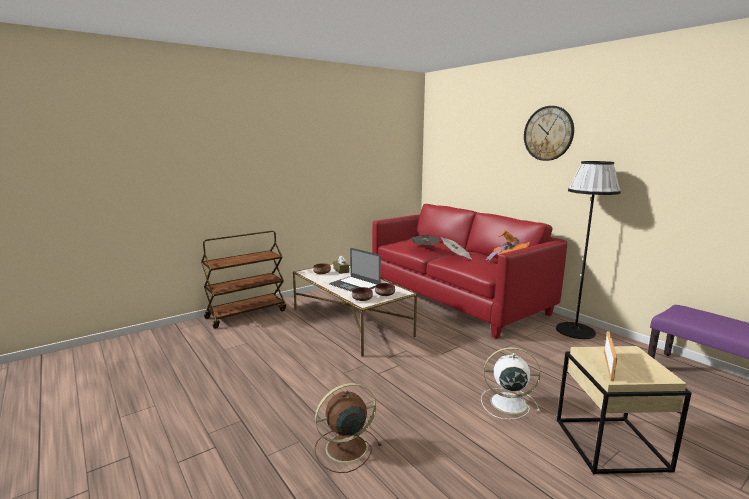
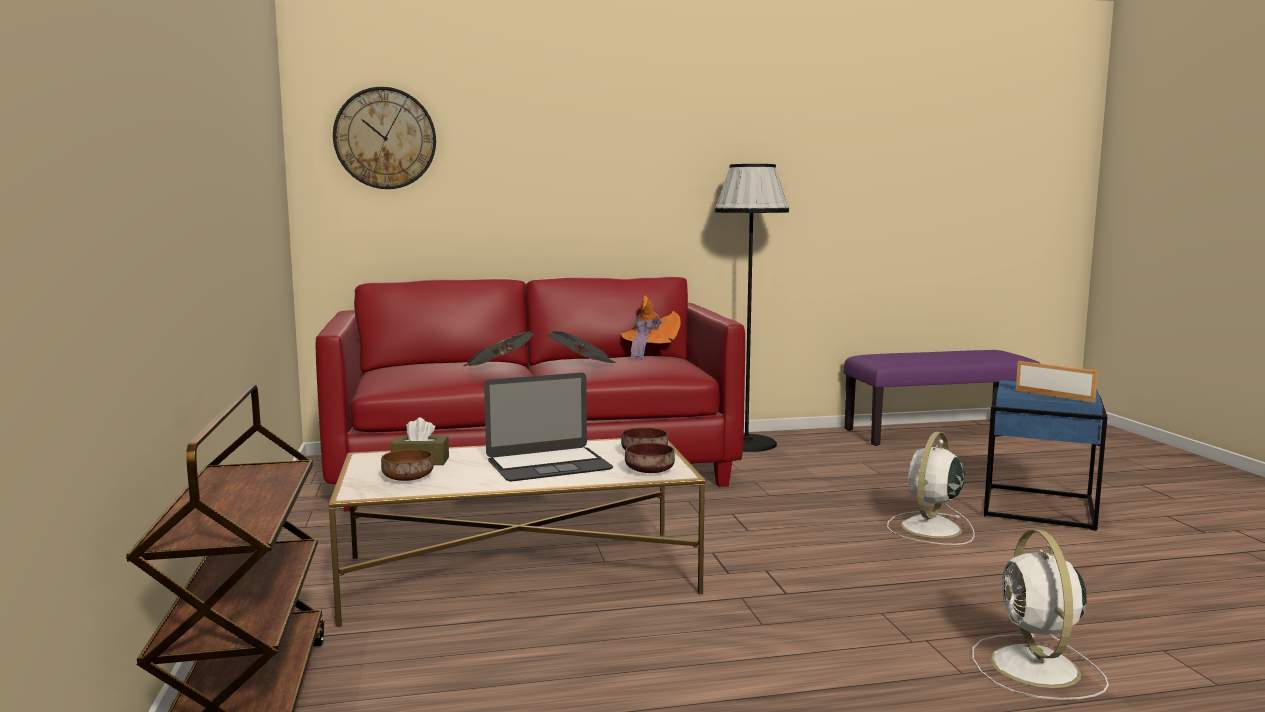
camera: 65 degrees left, 5 degrees down
brown fan [315,383,381,473] -> white fan [972,530,1109,700]
wall clock [524,106,574,161] -> wall clock moved to [333,87,436,189]
beige side table [557,346,692,475] -> blue side table [984,380,1107,531]

